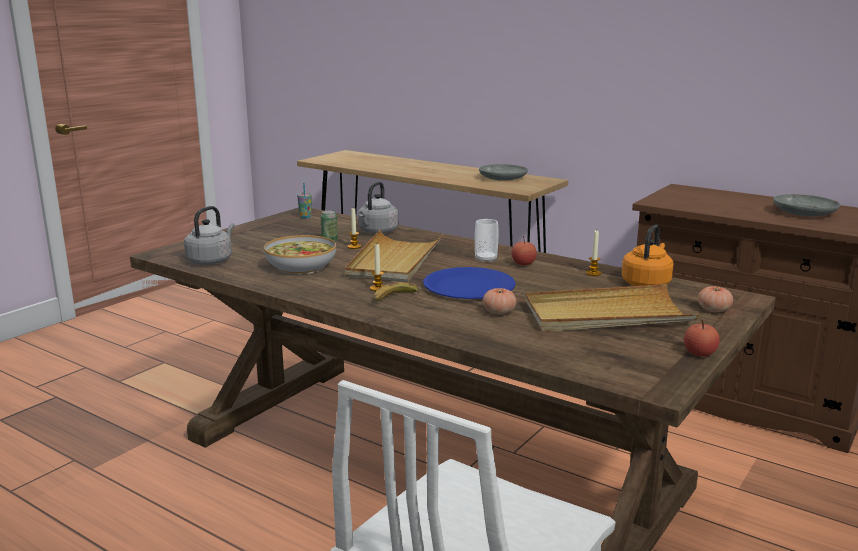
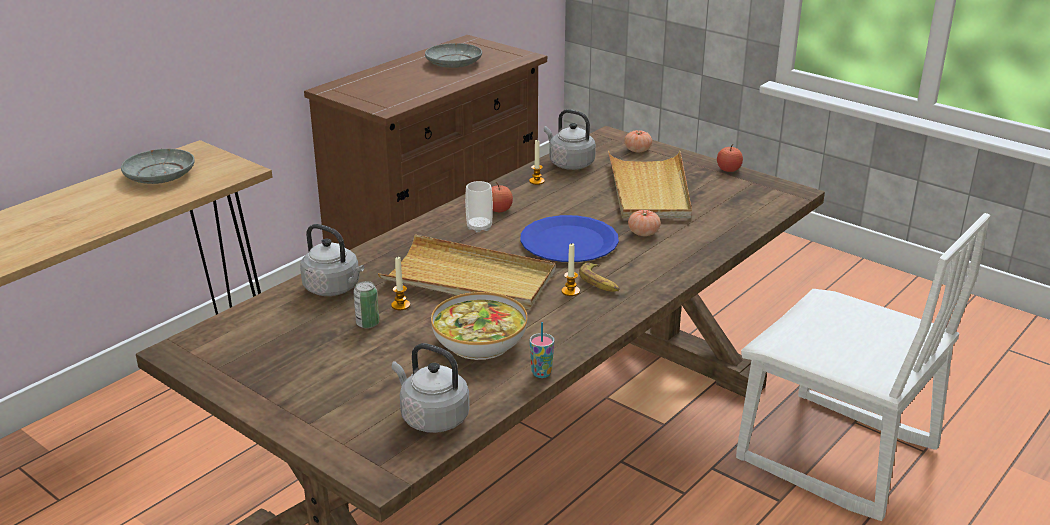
camera: 85 degrees left, 10 degrees up
cup [297,183,312,218] -> cup moved to [530,322,554,378]
orange kettle [621,225,673,286] -> grey kettle [544,109,596,170]

